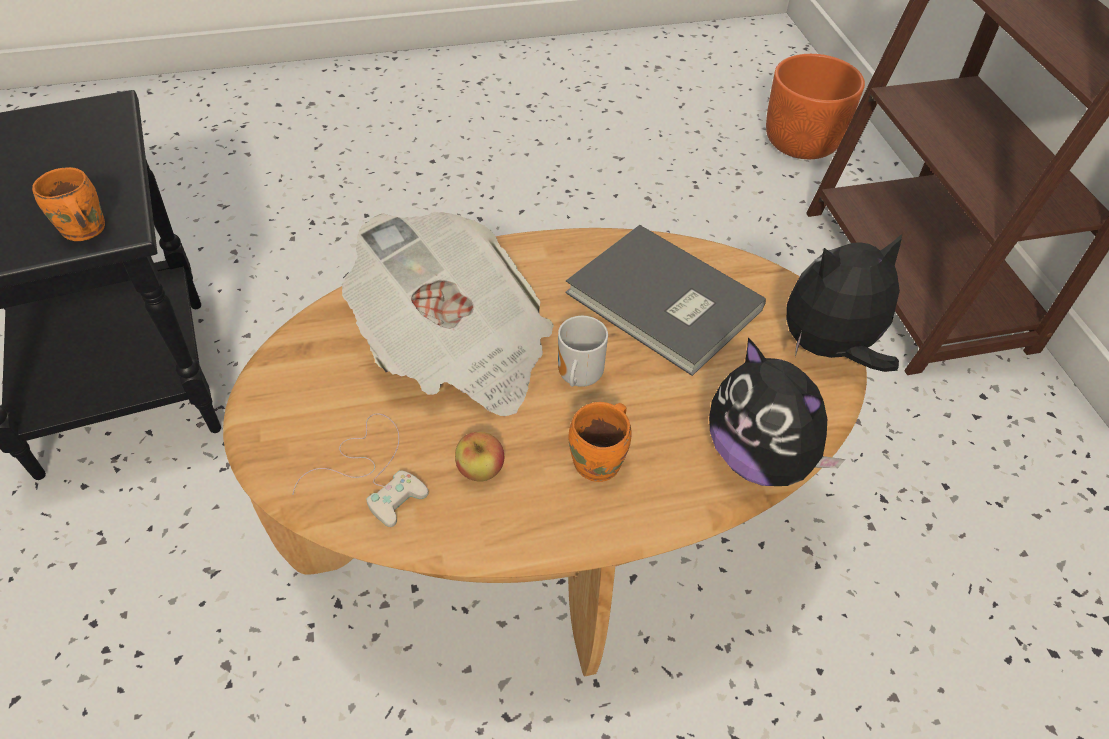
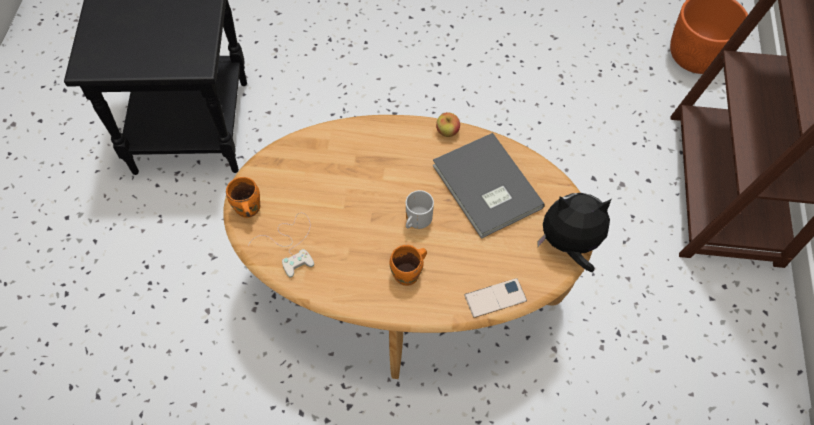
camera: 20 degrees right, 10 degrees up
orange mug [32,167,105,241] -> orange mug moved to [226,177,260,218]
newspaper [342,212,554,416] -> none
apple [455,432,504,482] -> apple moved to [436,112,460,137]
plush toy [709,337,846,486] -> phone [464,278,527,318]

